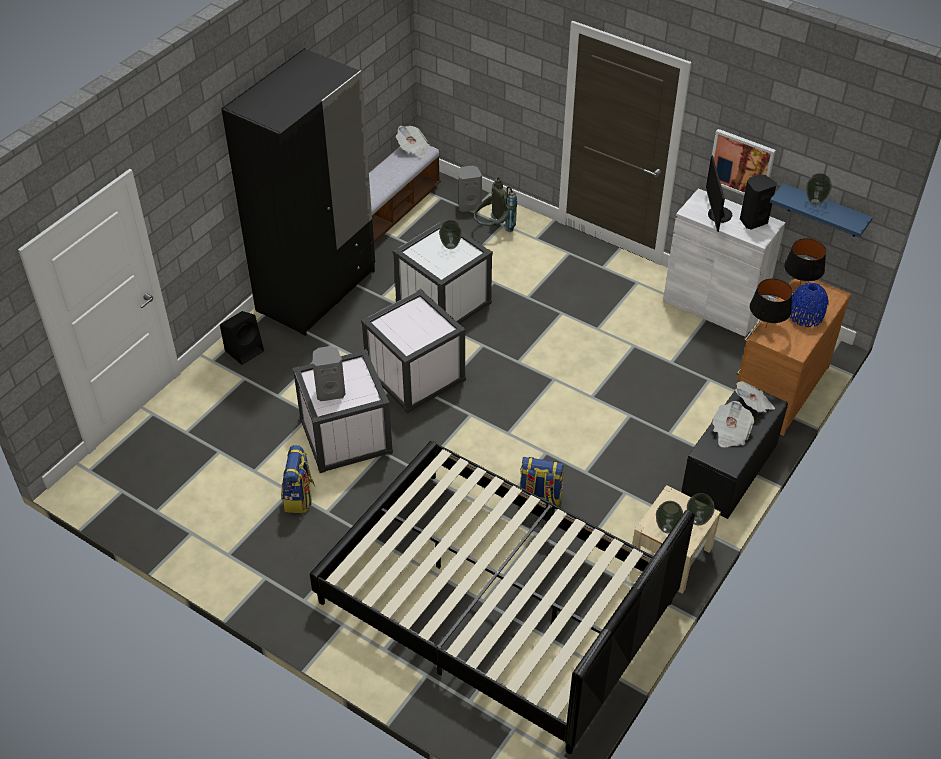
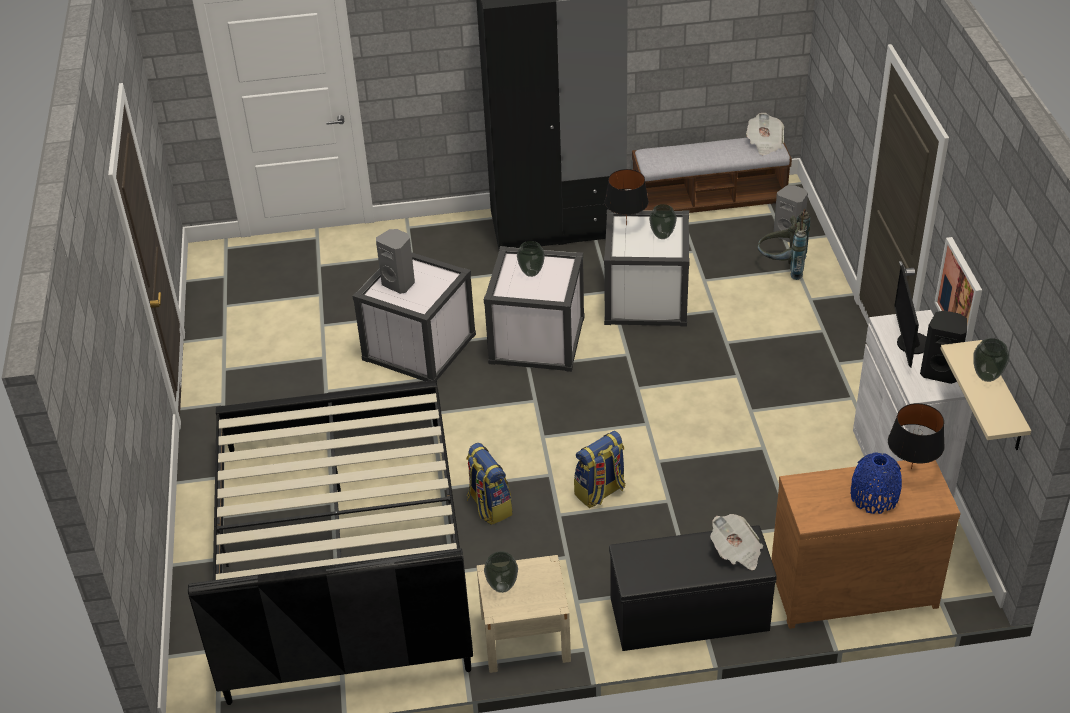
camera: 50 degrees right, 5 degrees down
black speaker [220,311,264,365] -> none
backpack [281,445,315,513] -> backpack moved to [574,431,625,508]
vase [687,493,715,526] -> vase moved to [517,241,545,277]
monitor [706,155,732,232] -> monitor turned 45 degrees counterclockwise [894,264,927,367]
newspaper [712,401,754,447] -> none
black table lamp [750,279,792,327] -> black table lamp moved to [605,169,649,225]
blue shelf [770,183,873,237] -> beige shelf [940,340,1031,450]

